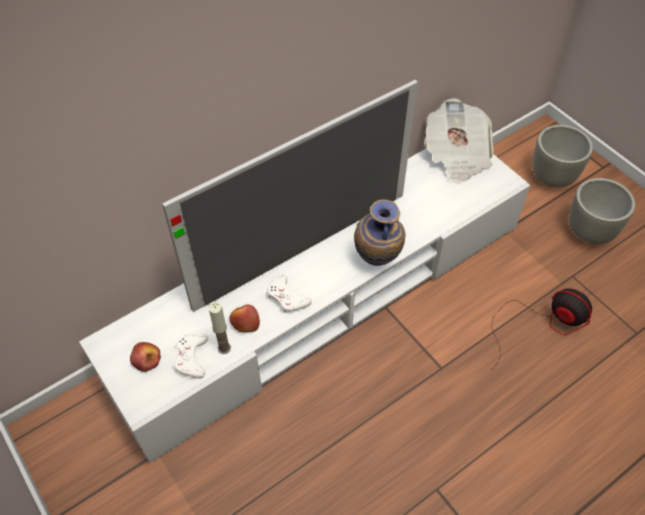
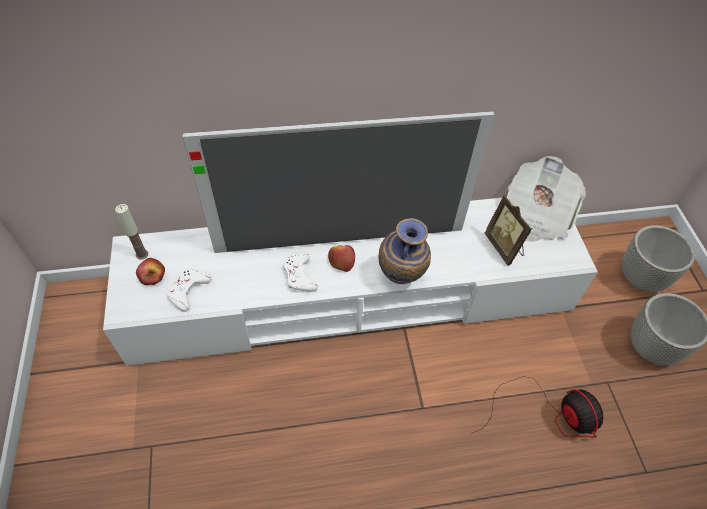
camera: 25 degrees right, 0 degrees up
candle [209,302,231,354] -> candle moved to [115,204,148,260]
apple [230,304,260,333] -> apple moved to [328,245,355,272]
none -> picture frame [485,195,532,266]

